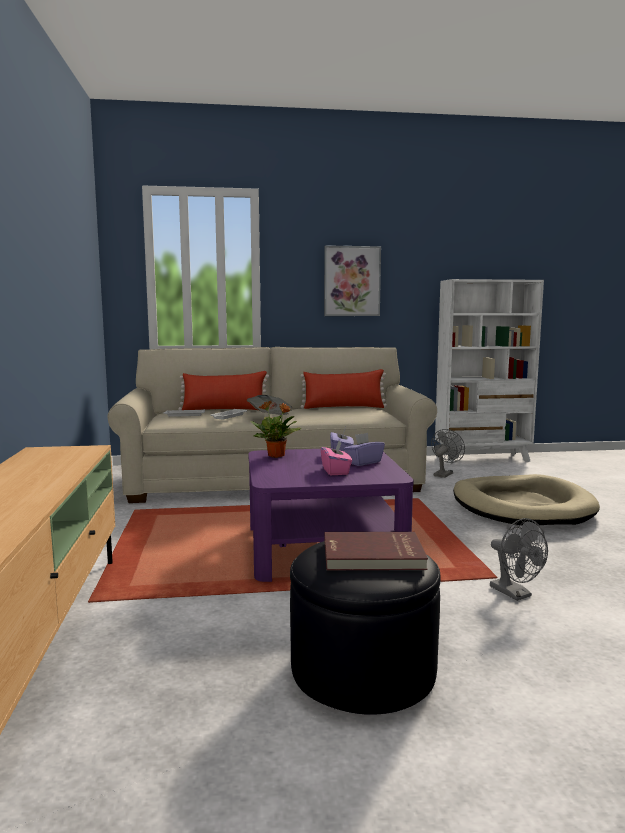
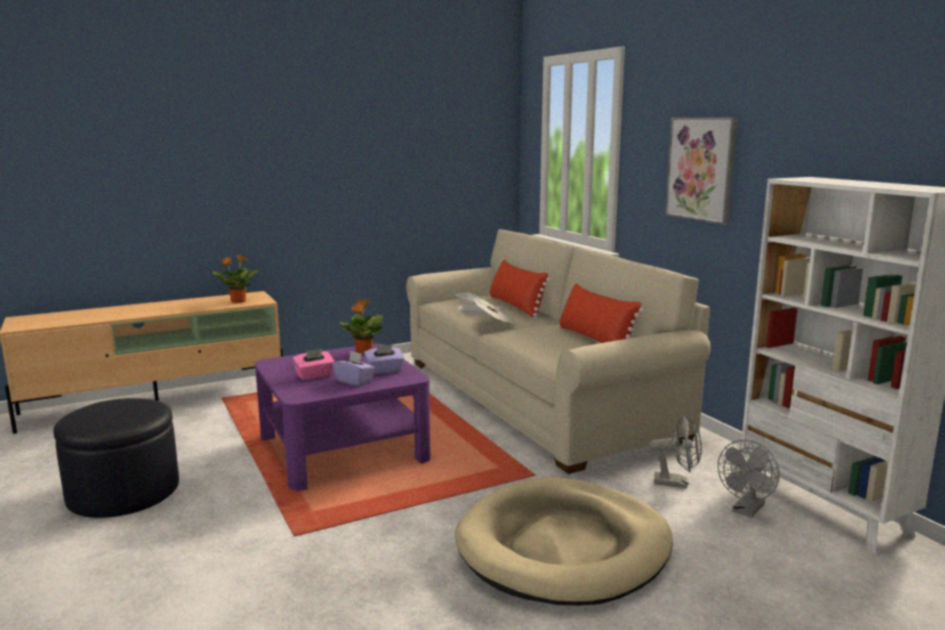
camera: 70 degrees right, 5 degrees up
red book [325,532,428,570] -> none
grey fan [490,518,548,601] -> grey fan moved to [718,440,779,518]
none -> potted plant [213,255,258,303]

